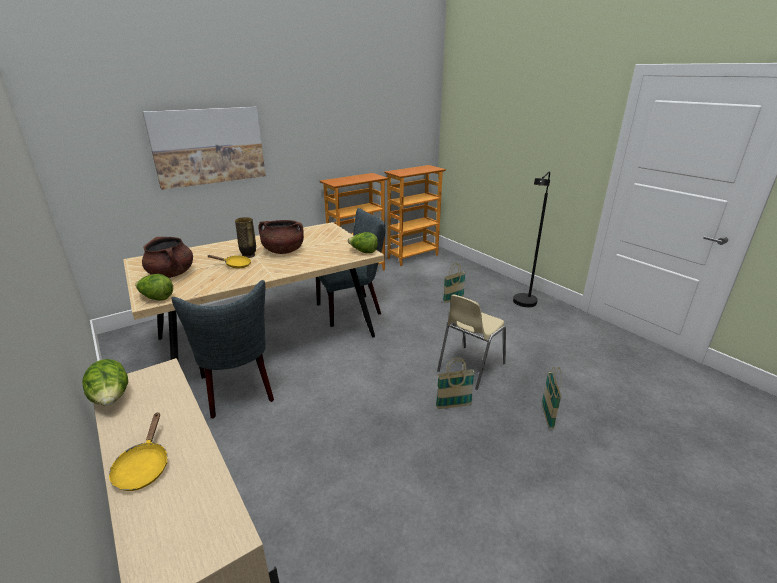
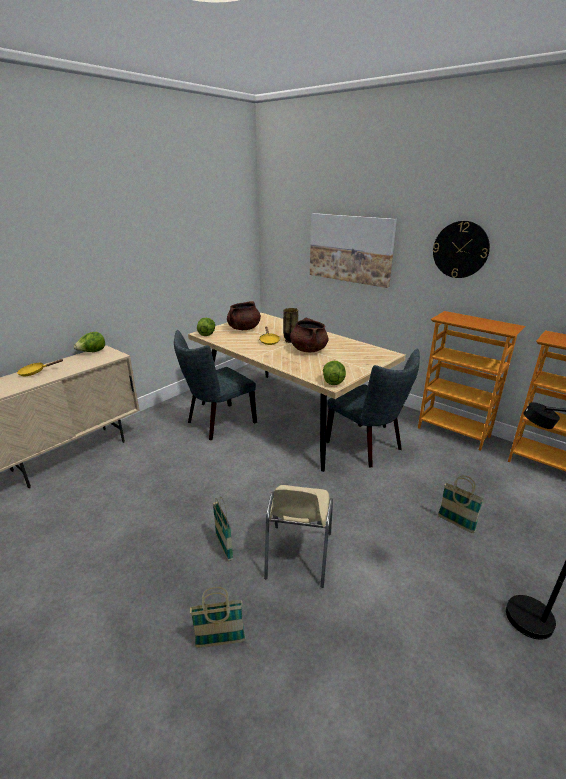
camera: 75 degrees right, 0 degrees up
beige chair [437,294,506,390] -> beige chair turned 105 degrees counterclockwise [264,485,333,588]
none -> wall clock [433,221,490,278]

